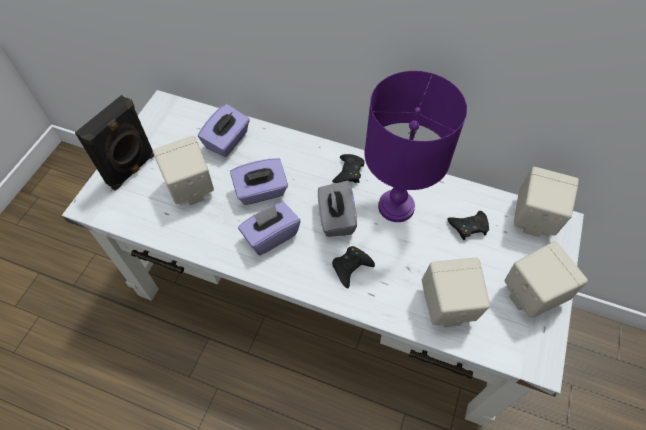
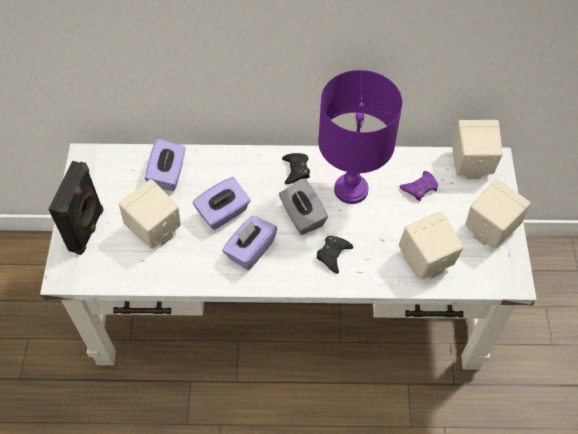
camera: 20 degrees left, 0 degrees up
black game controller [448,211,489,240] -> purple game controller [399,171,438,201]

